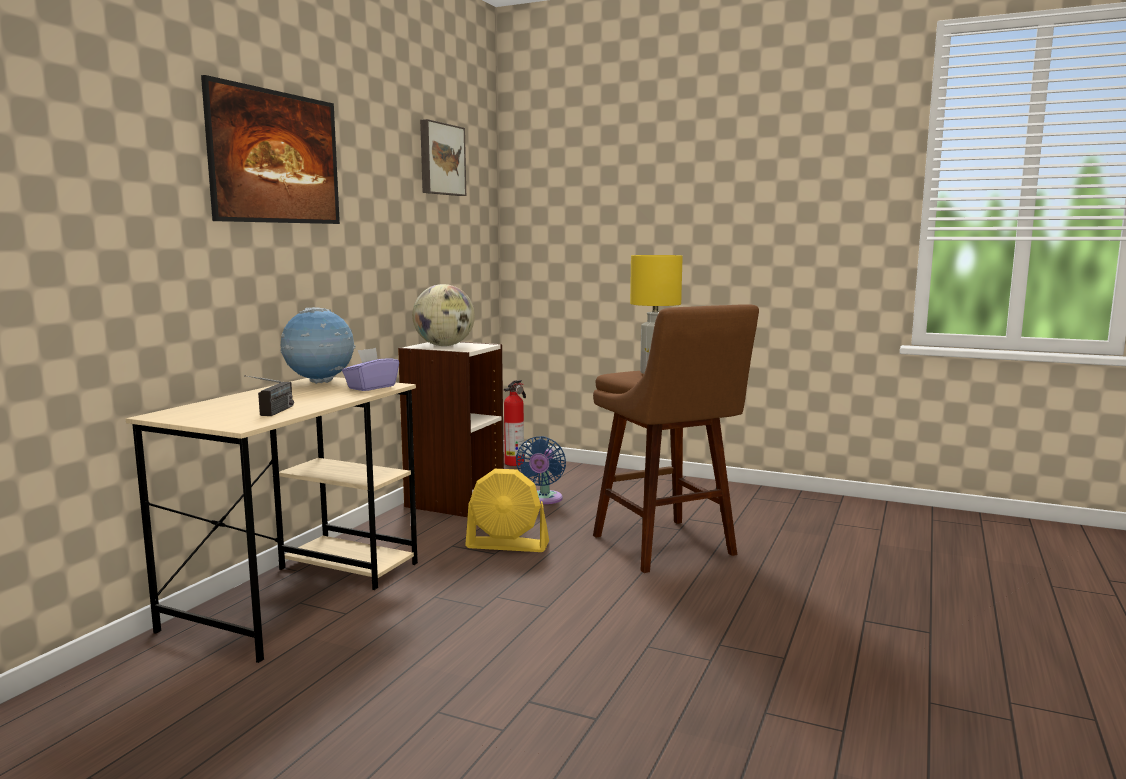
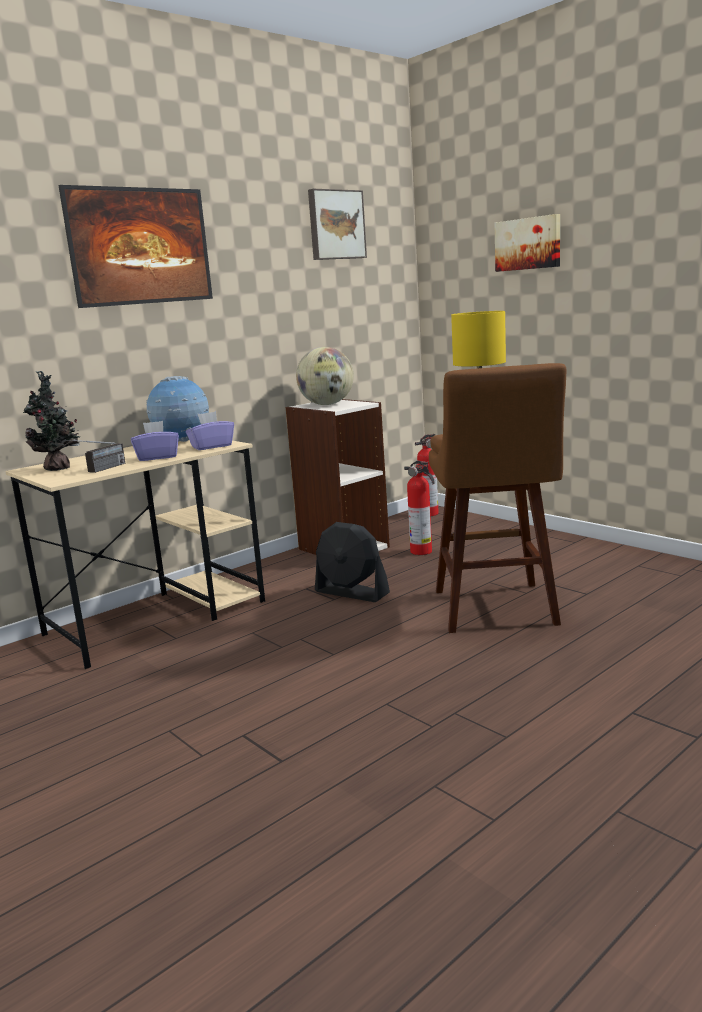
camera: 25 degrees right, 5 degrees up
yellow fan [465,469,549,552] -> black fan [315,522,390,602]
blue fan [516,436,566,504] -> fire extinguisher [404,460,434,555]
none -> potted plant [23,371,80,471]
none -> purple tissue box [131,421,179,461]
none -> picture [495,214,560,272]

